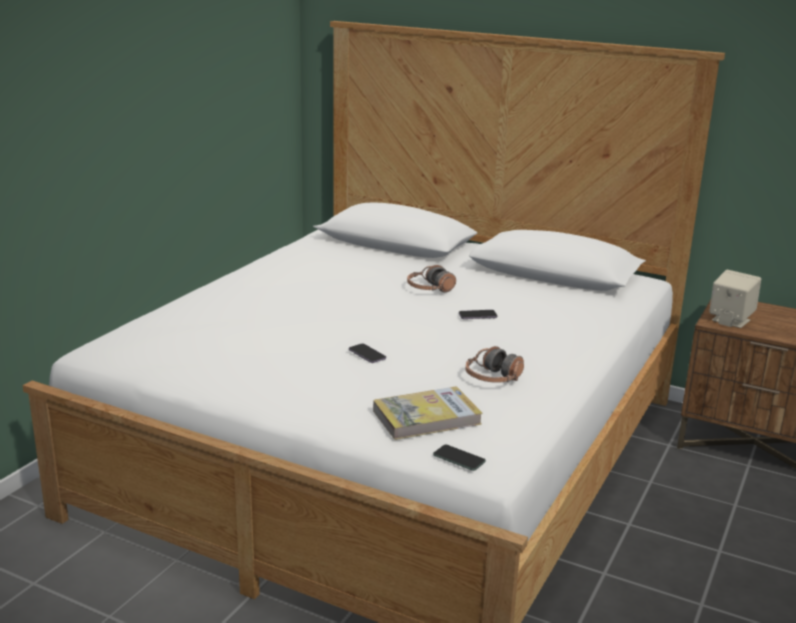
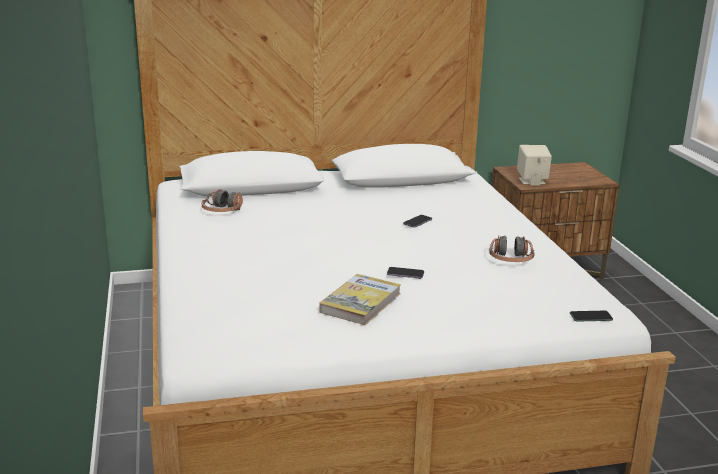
camera: 40 degrees left, 0 degrees up
book [373,386,483,440] -> book moved to [320,274,401,325]
headphones [407,265,456,292] -> headphones moved to [202,189,243,212]

